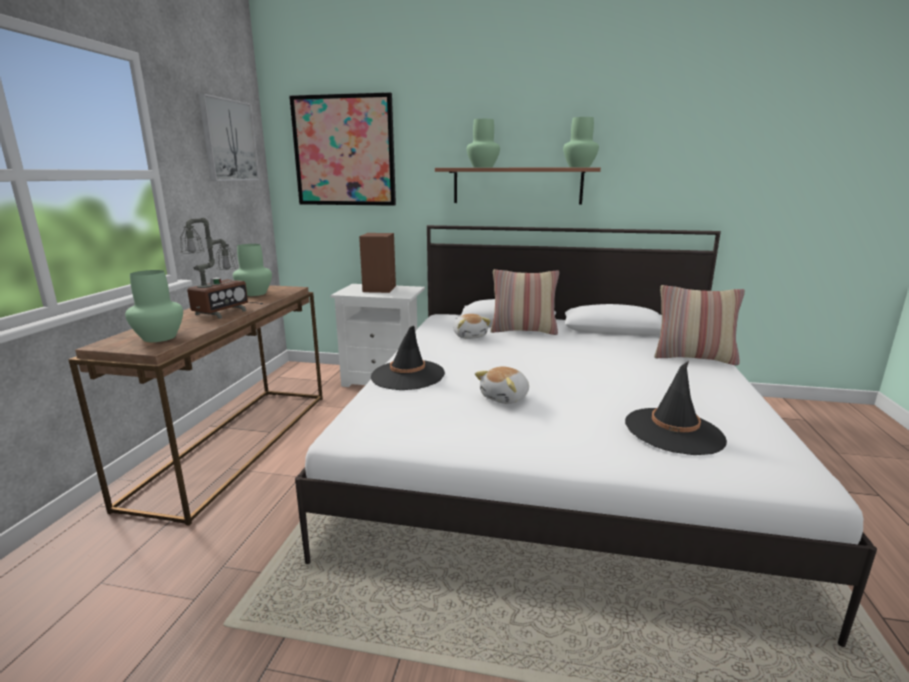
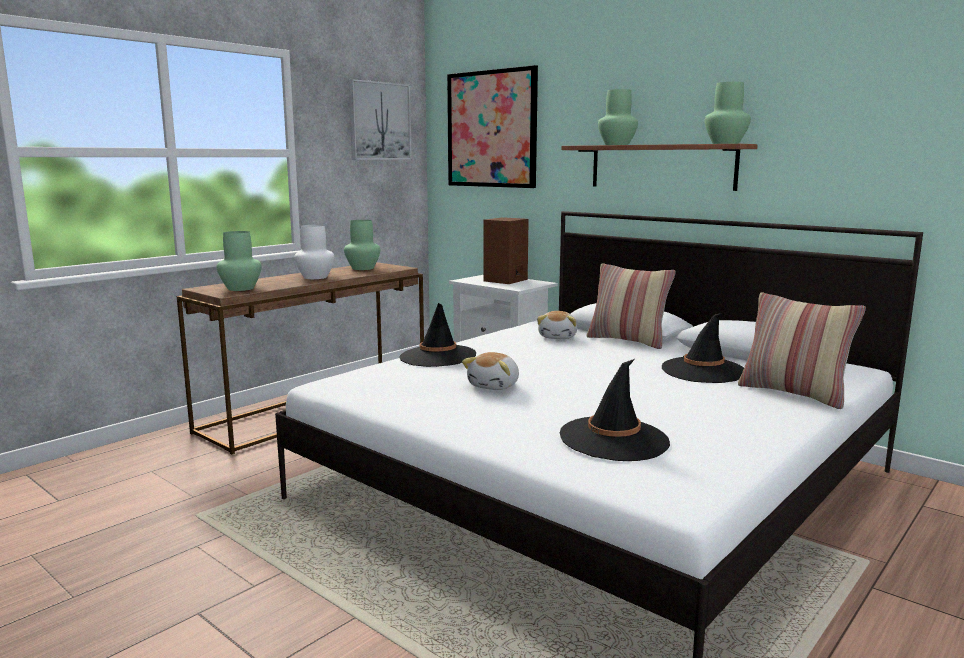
camera: 30 degrees right, 5 degrees down
table lamp [180,218,263,319] -> white vase [294,225,334,279]
plush toy [475,367,529,404] -> plush toy turned 45 degrees counterclockwise [462,352,519,390]
none -> black hat [662,313,744,383]

